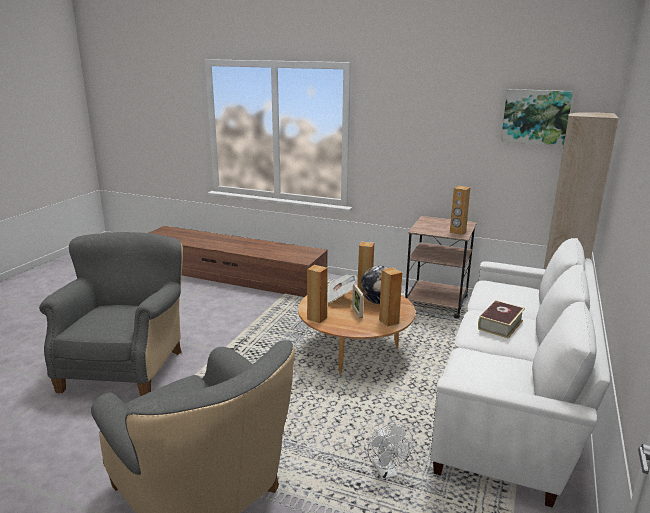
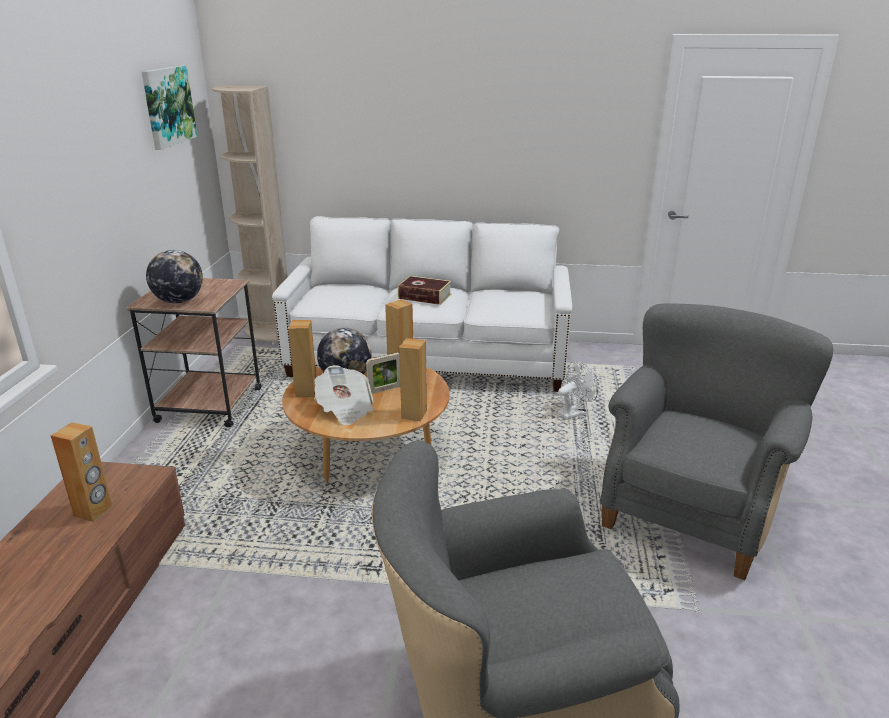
camera: 105 degrees left, 5 degrees up
brown speaker [450,186,470,235] -> brown speaker moved to [51,422,113,522]
none -> globe [146,250,203,303]

